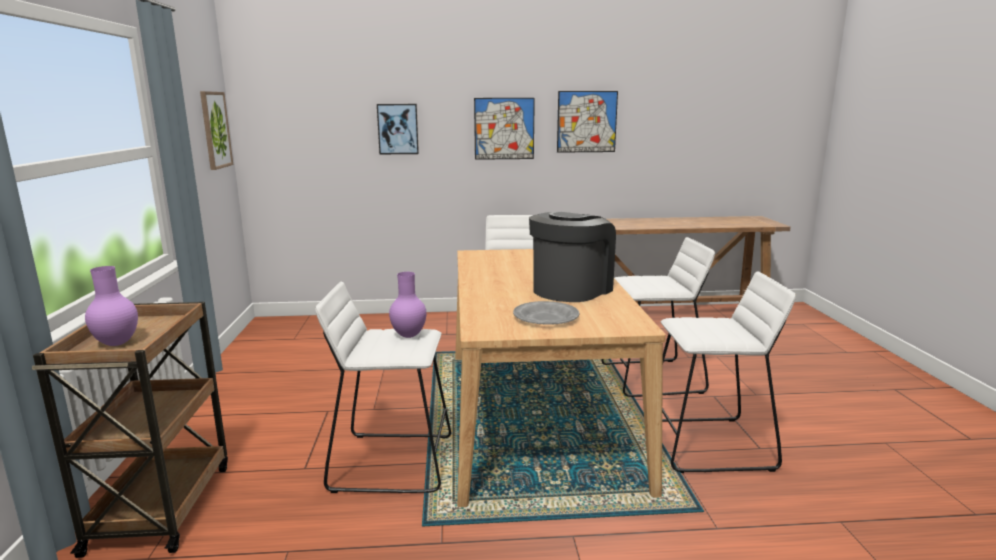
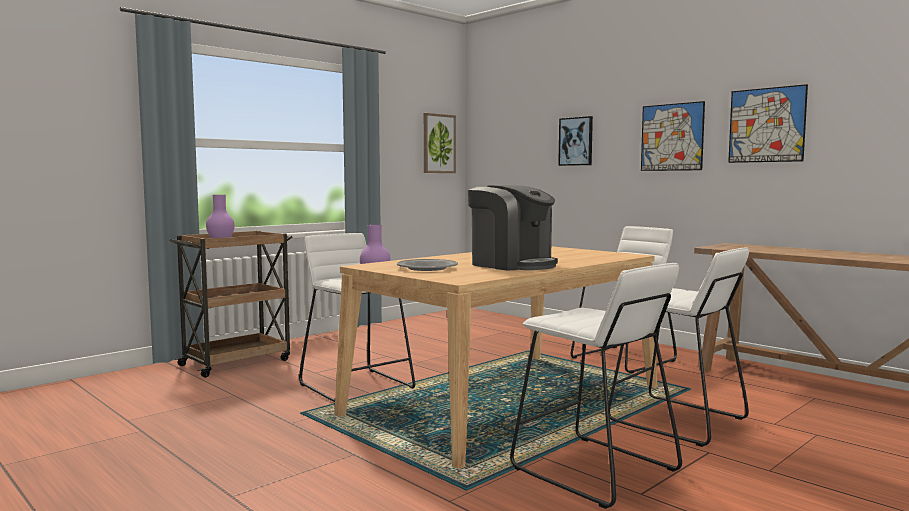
camera: 50 degrees right, 10 degrees down
coffee machine [529,212,616,302] -> coffee machine turned 45 degrees clockwise [468,185,558,271]

